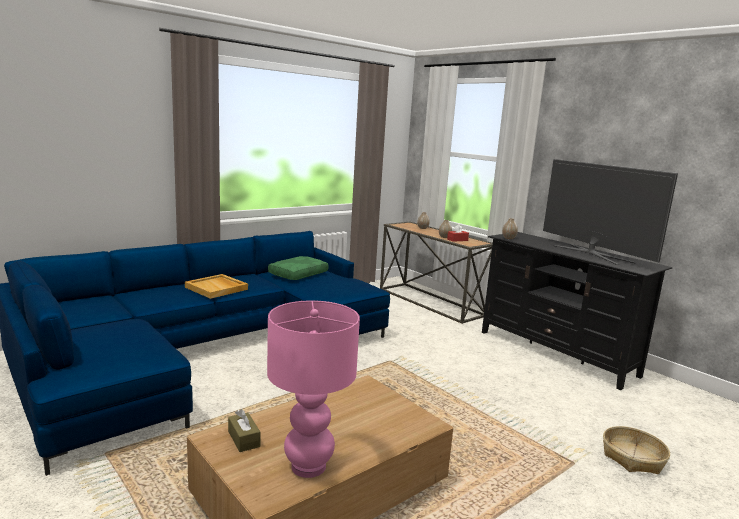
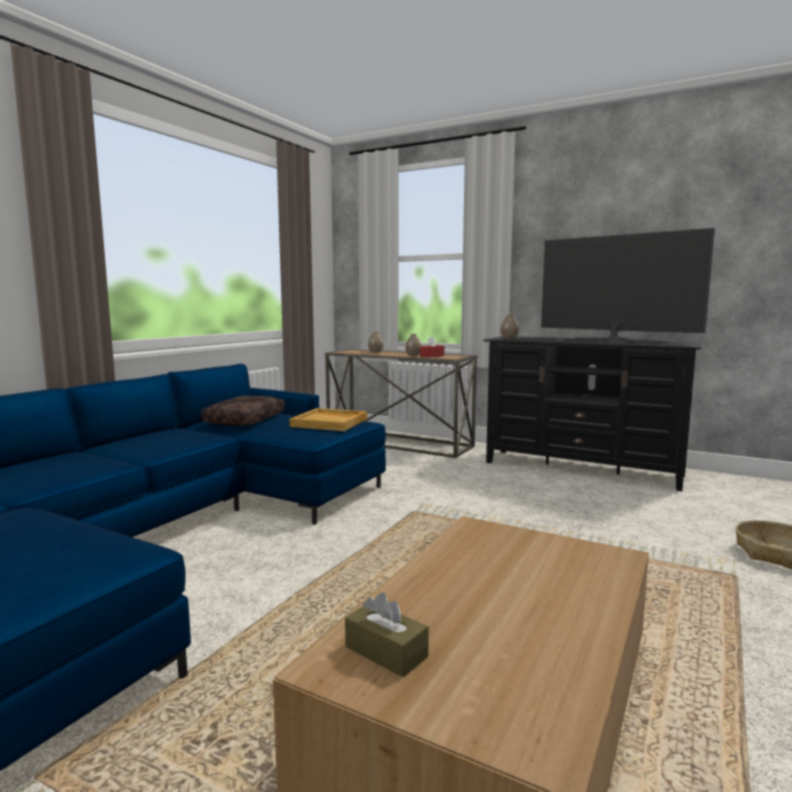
camera: 20 degrees left, 5 degrees down
beige tray [185,274,248,299] -> beige tray moved to [290,408,367,431]
pink table lamp [267,300,360,478] -> none
green pillow [268,256,329,280] -> brown pillow [201,396,285,426]

